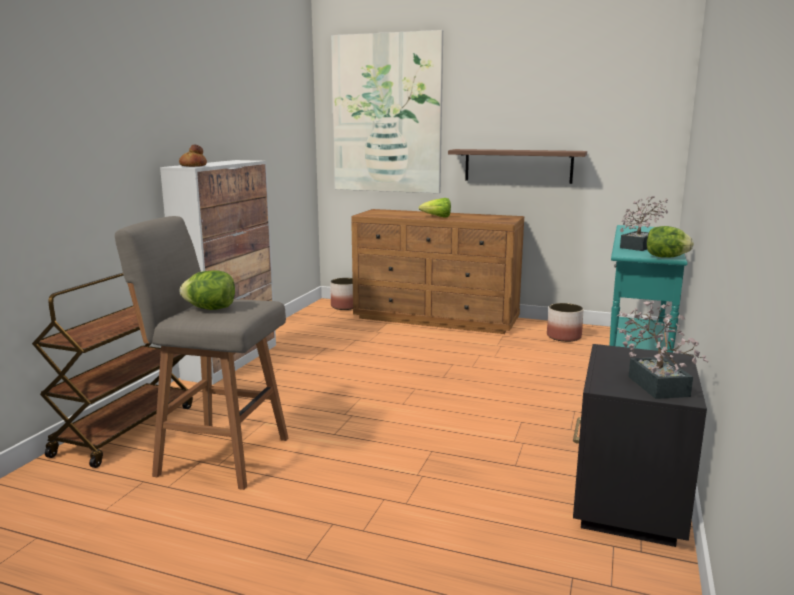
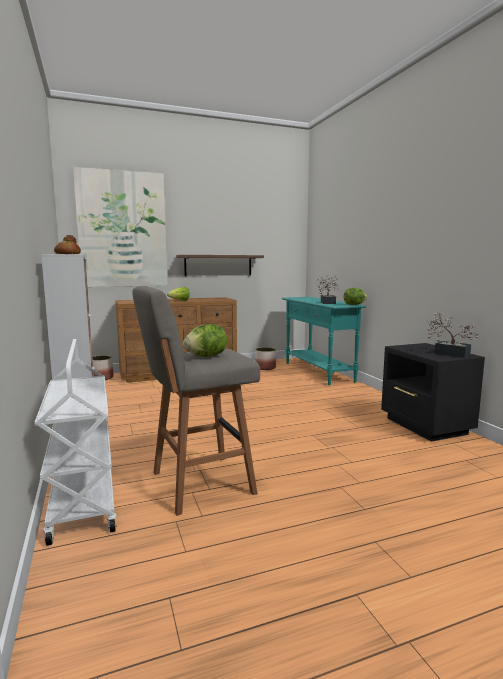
camera: 40 degrees left, 5 degrees down
brown cart [32,273,193,468] -> white cart [35,339,117,546]

